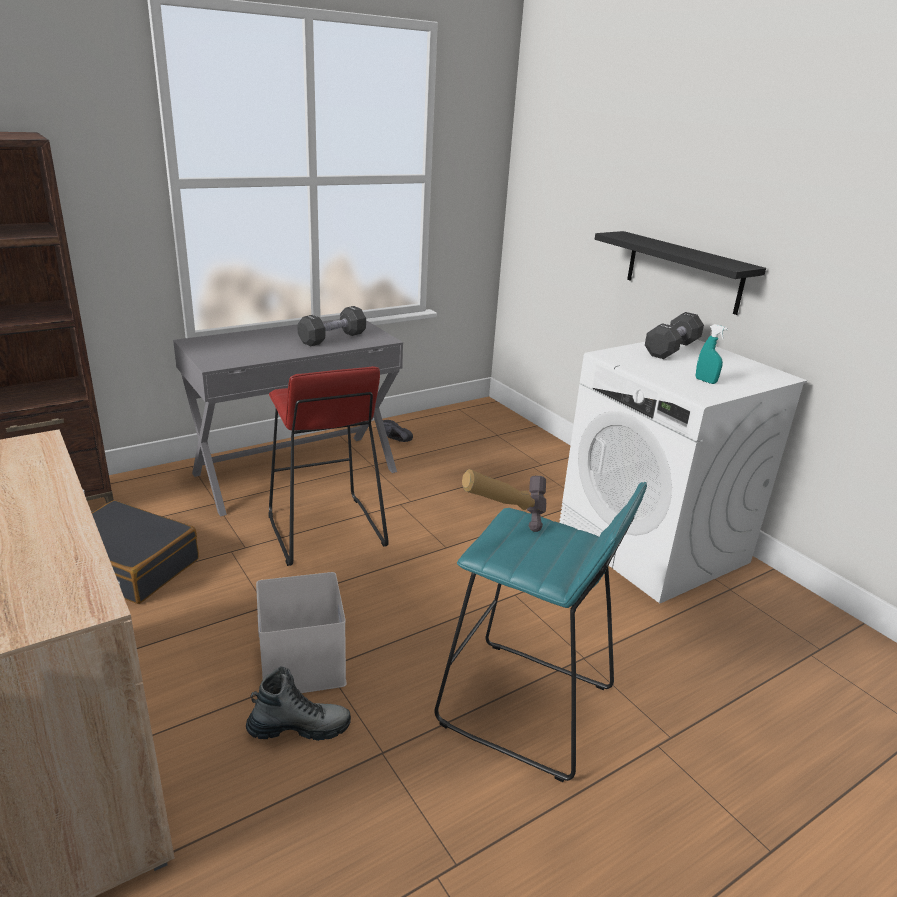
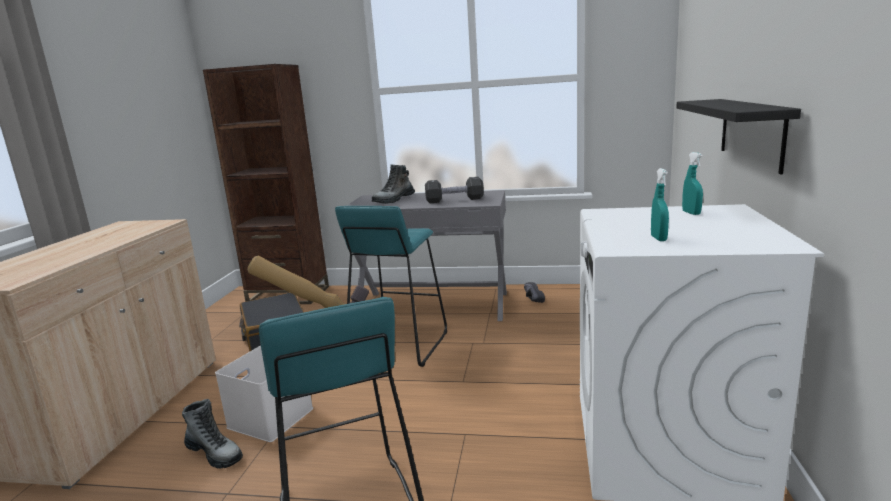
camera: 45 degrees right, 10 degrees down
red stool [269,366,389,566] -> turquoise stool [335,206,447,367]
black dumbbell [645,312,704,359] -> turquoise spray bottle [682,152,703,215]
none -> boot [372,165,415,204]

